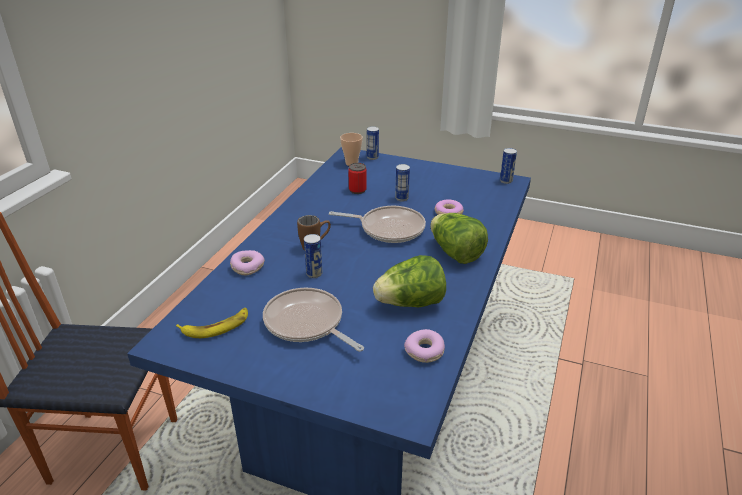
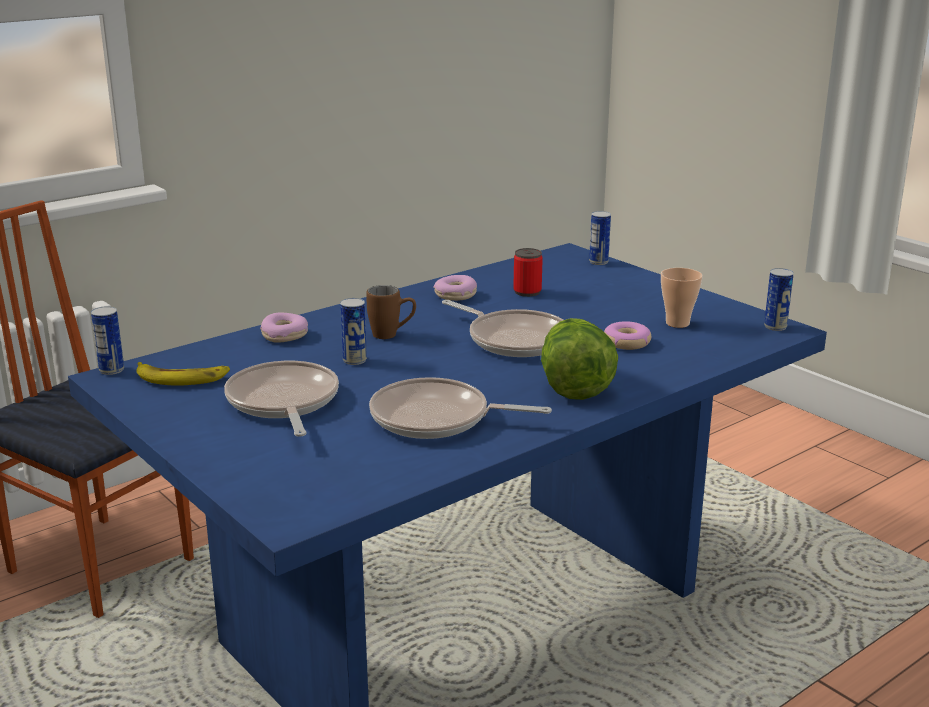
camera: 30 degrees right, 10 degrees down
cup [340,133,363,166] -> cup moved to [661,268,703,328]
lettuce [373,255,446,308] -> frying pan [369,377,552,439]
can [395,164,410,202] -> can moved to [91,306,124,375]
donut [404,329,445,363] -> donut moved to [433,275,477,301]

